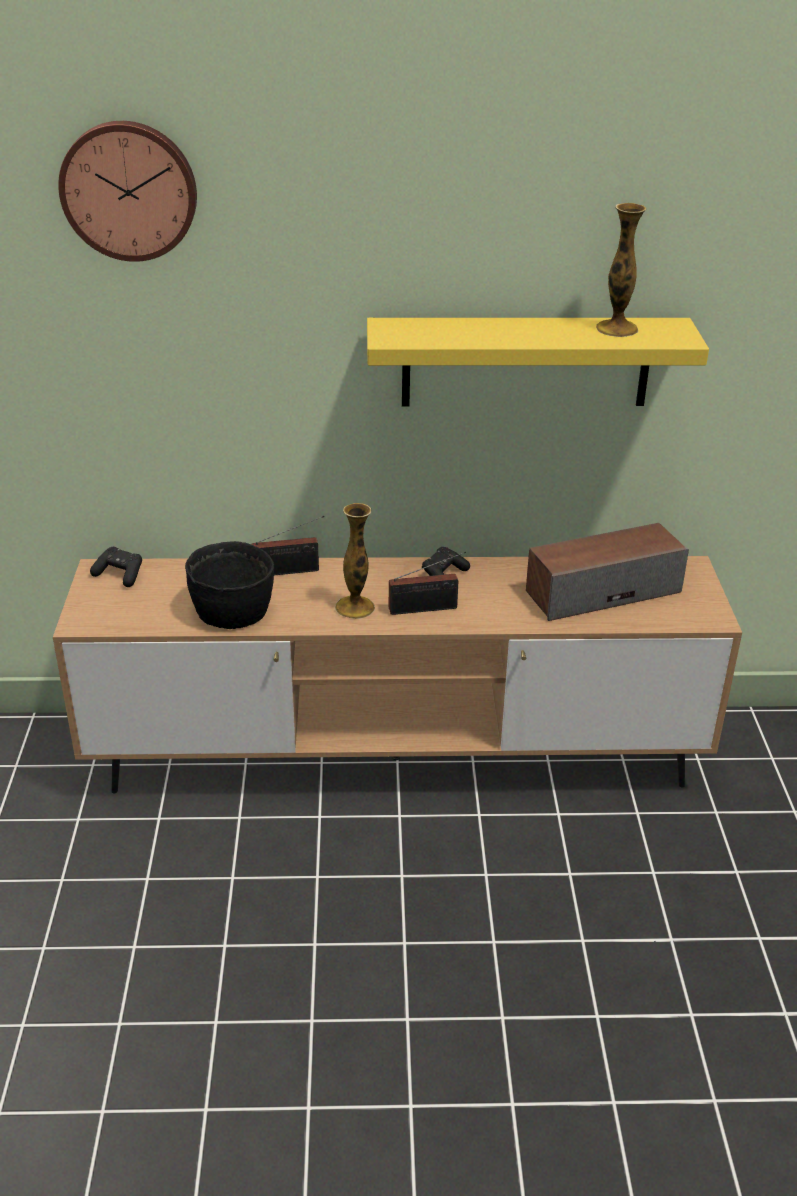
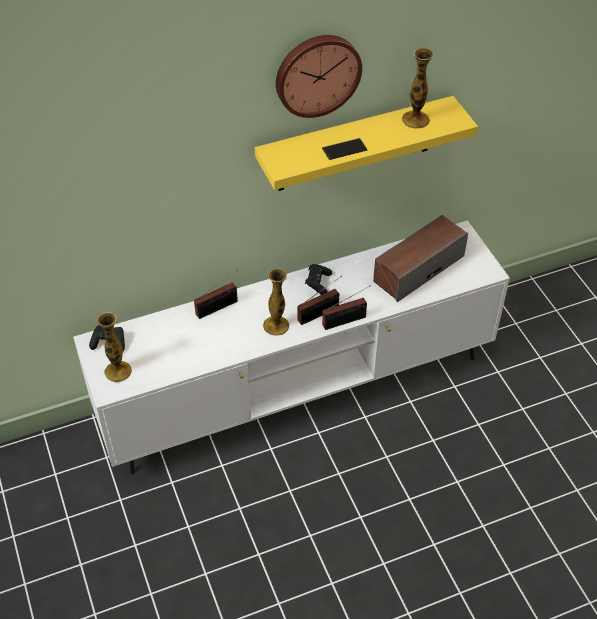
camera: 20 degrees left, 15 degrees up
brown tv stand [53,556,742,794] -> white tv stand [73,220,510,474]
wall clock [58,121,197,262] -> wall clock moved to [276,35,362,118]
black bowl [185,541,274,629] -> none
none -> vase [97,312,132,382]
none -> phone [322,138,367,160]
none -> radio [322,285,371,330]

